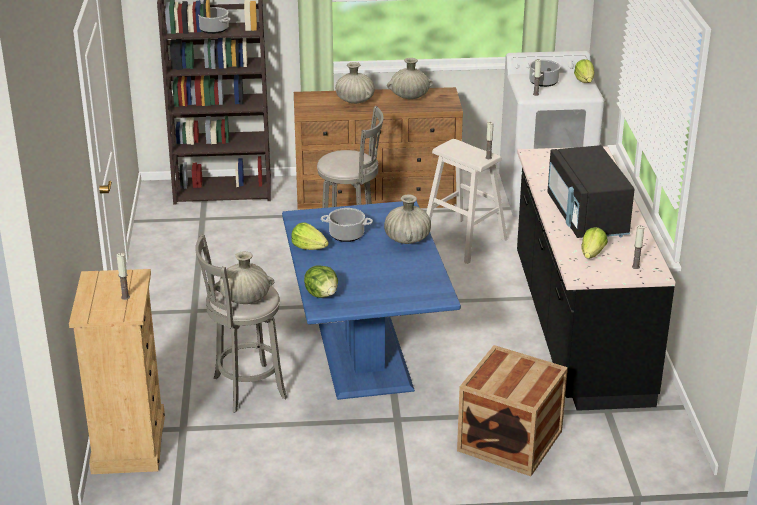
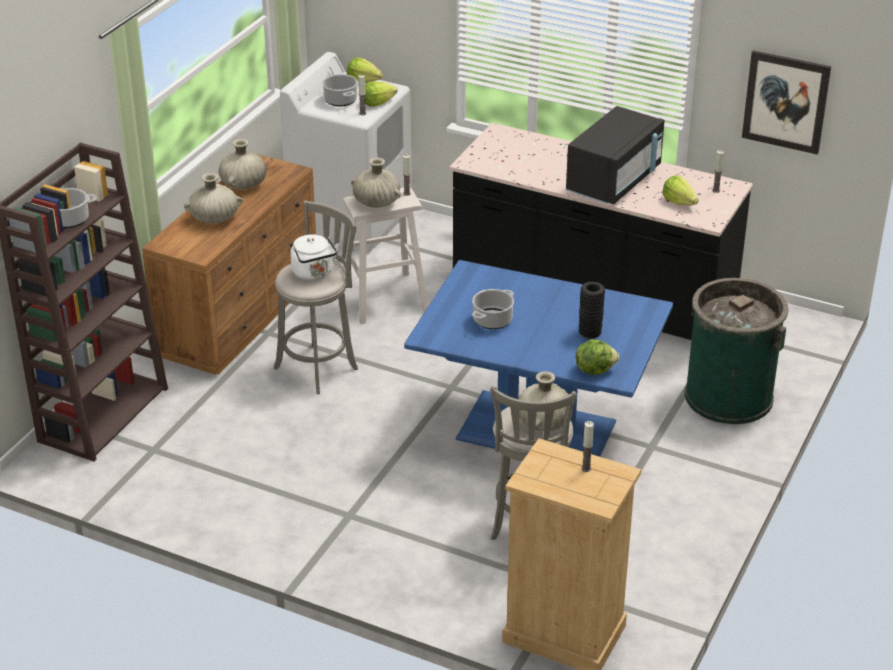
camera: 60 degrees left, 5 degrees up
lettuce [291,222,329,250] -> lettuce moved to [365,81,397,107]
beige vase [384,194,431,244] -> beige vase moved to [351,158,401,208]
crate [457,345,568,476] -> green trash can [685,278,788,424]
black microwave [547,145,635,238] -> black microwave turned 75 degrees counterclockwise [566,106,665,204]
none -> white kettle [290,234,339,281]
none -> black vase [579,282,605,339]
none -> picture [742,50,831,155]

